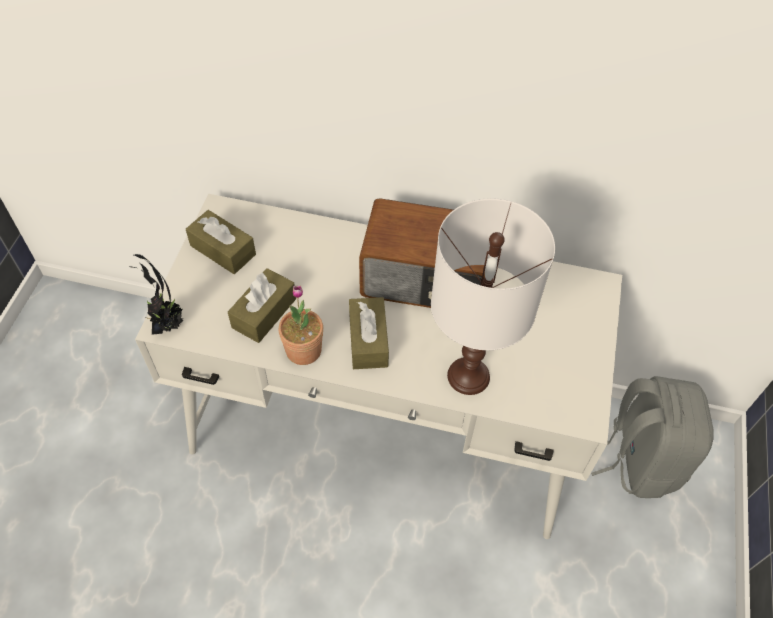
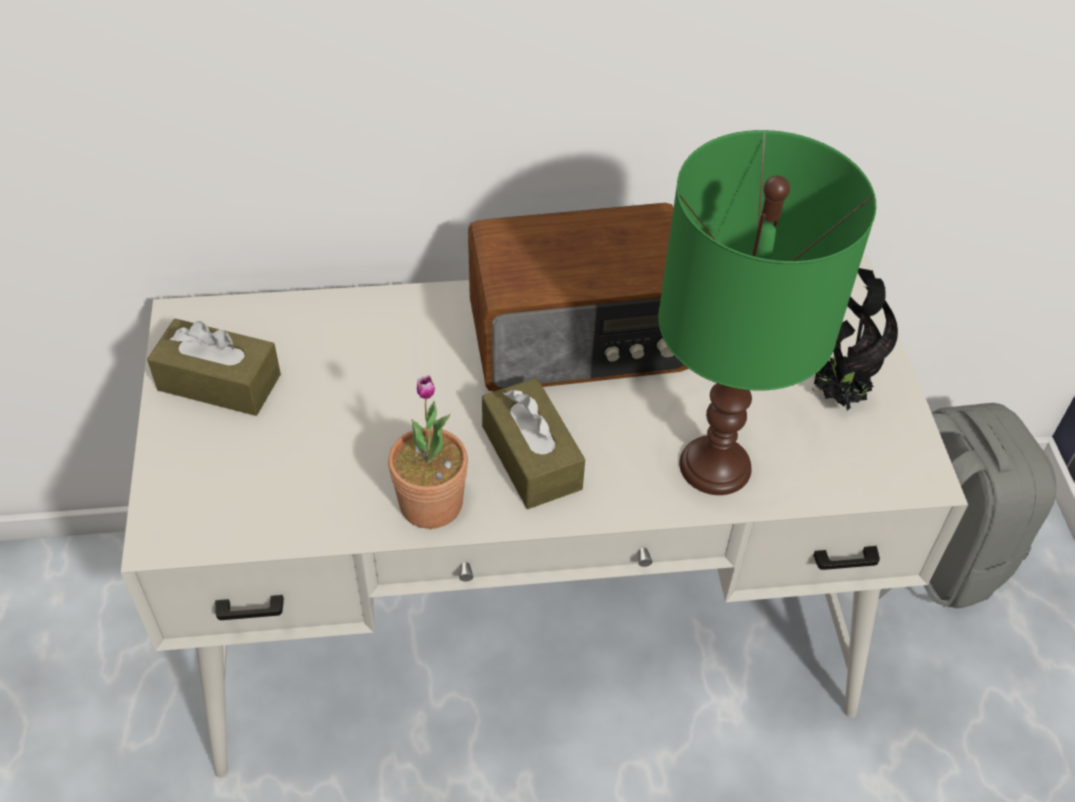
camera: 20 degrees left, 5 degrees down
potted plant [129,254,185,335] -> potted plant moved to [812,268,898,411]
brown tissue box [228,268,296,343] -> none
white table lamp [431,198,555,395] -> green table lamp [658,130,876,495]

